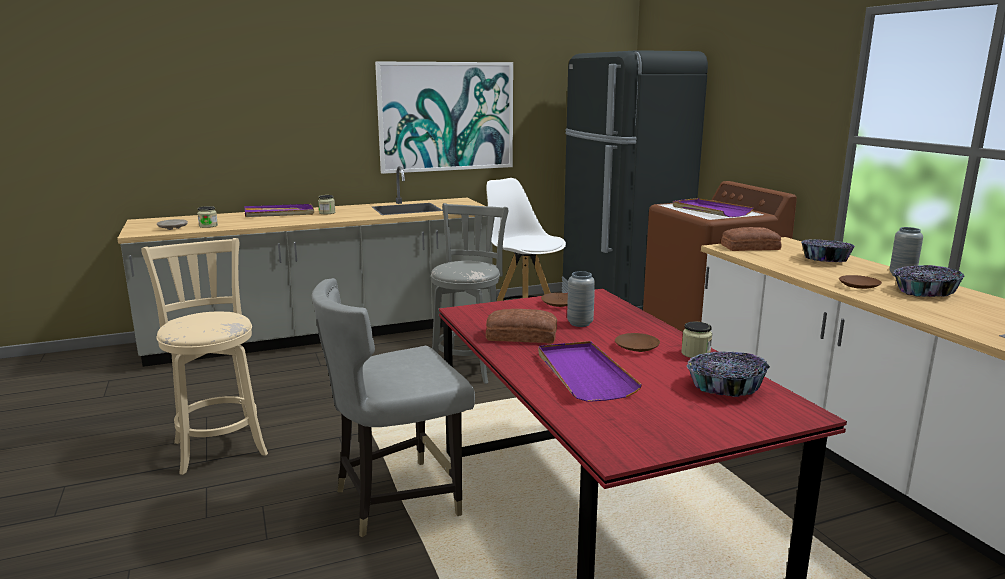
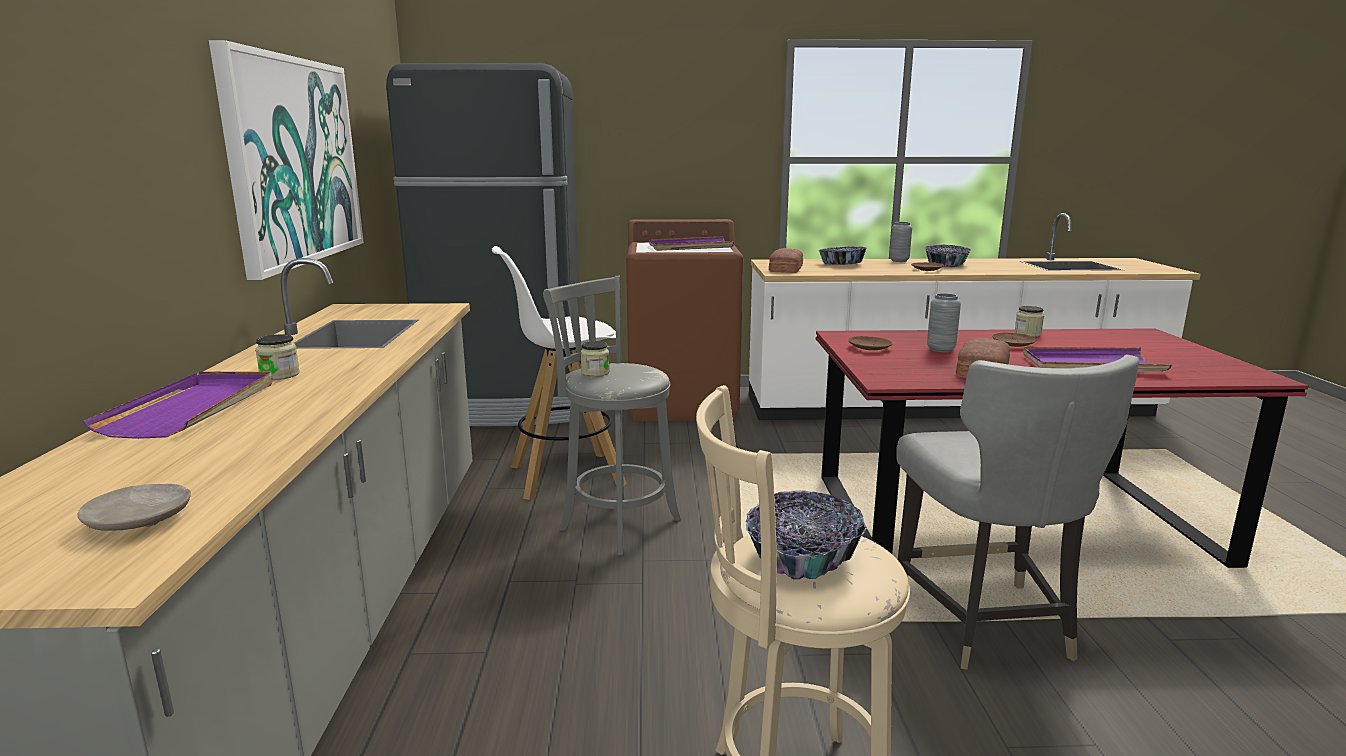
camera: 70 degrees left, 0 degrees up
jar [197,206,218,228] -> jar moved to [580,341,609,377]
bowl [686,352,770,397] -> bowl moved to [745,490,867,579]

